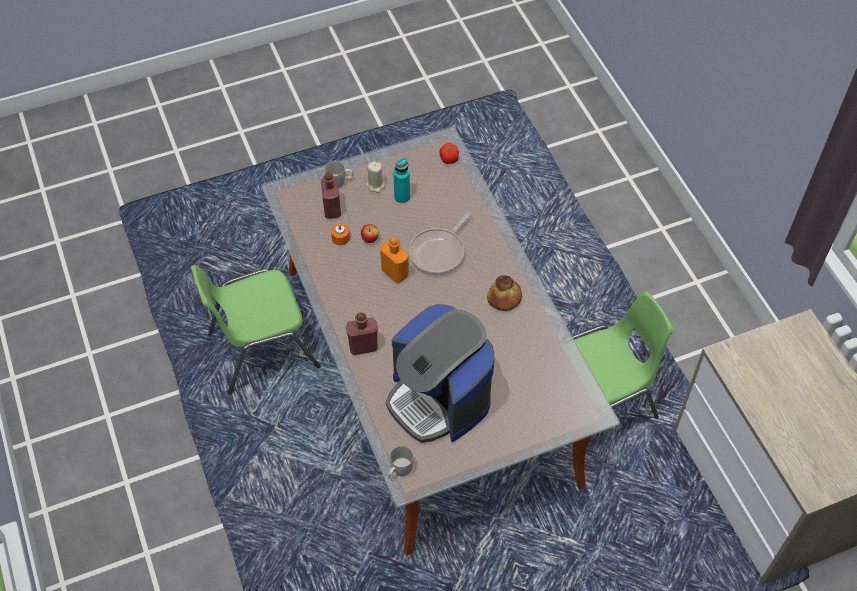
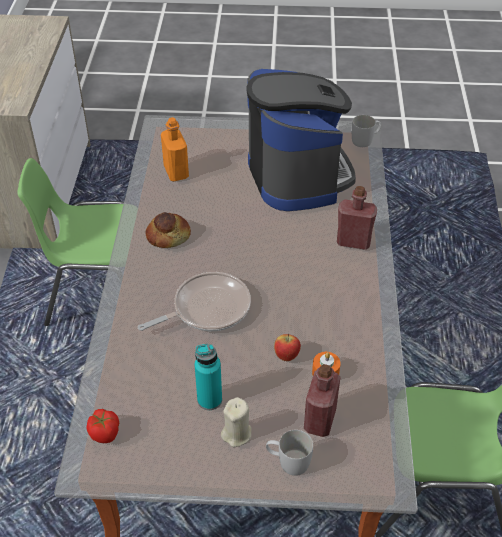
camera: 155 degrees left, 10 degrees down
orange bottle [380,237,409,283] -> orange bottle moved to [161,117,189,181]

